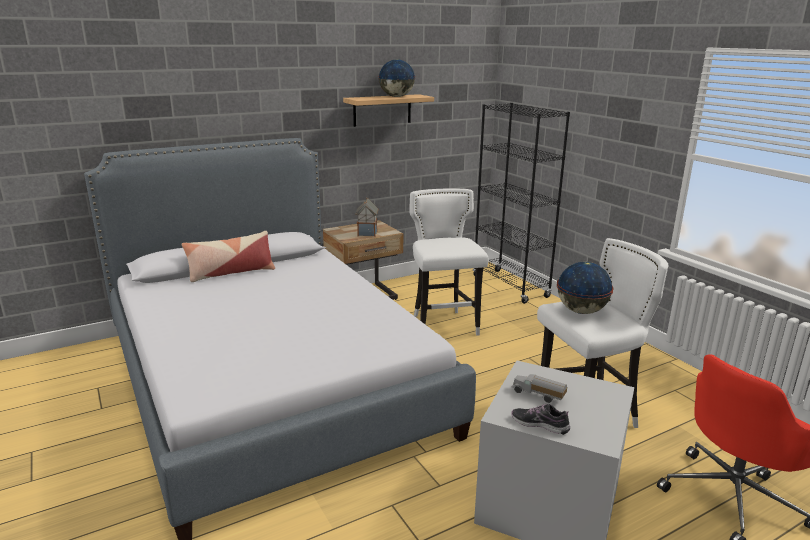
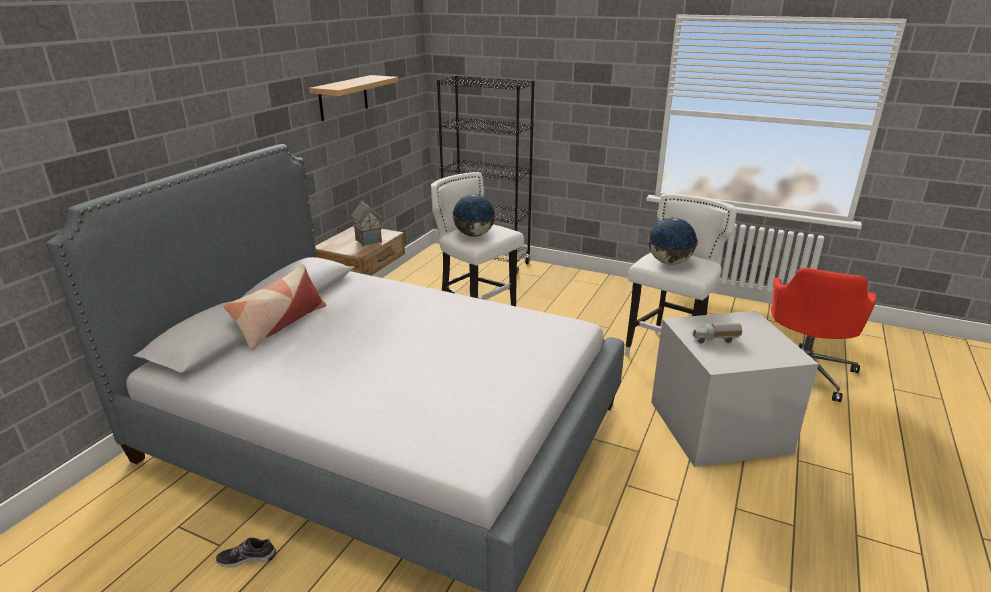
camera: 35 degrees left, 5 degrees up
globe [378,59,416,97] -> globe moved to [452,194,496,237]
shoe [511,404,570,435] -> shoe moved to [216,537,276,568]

